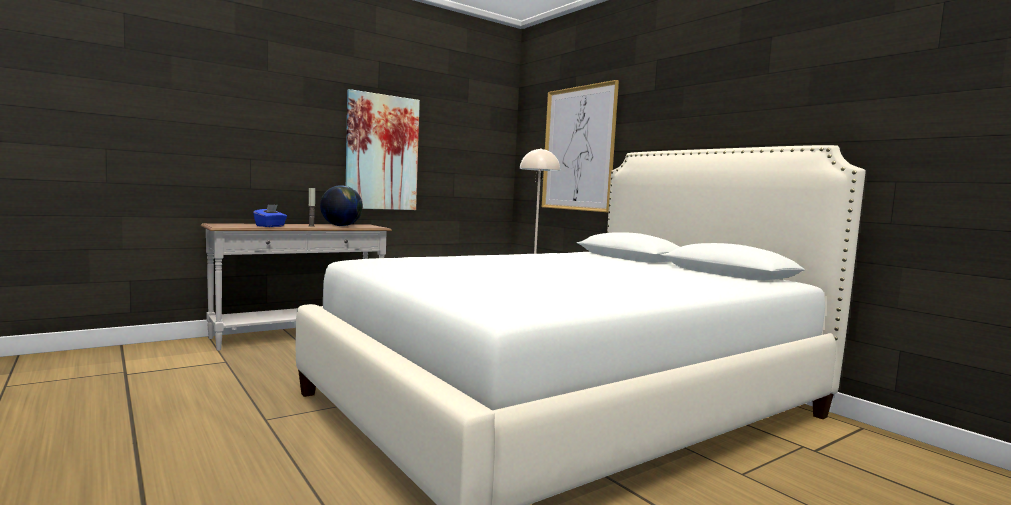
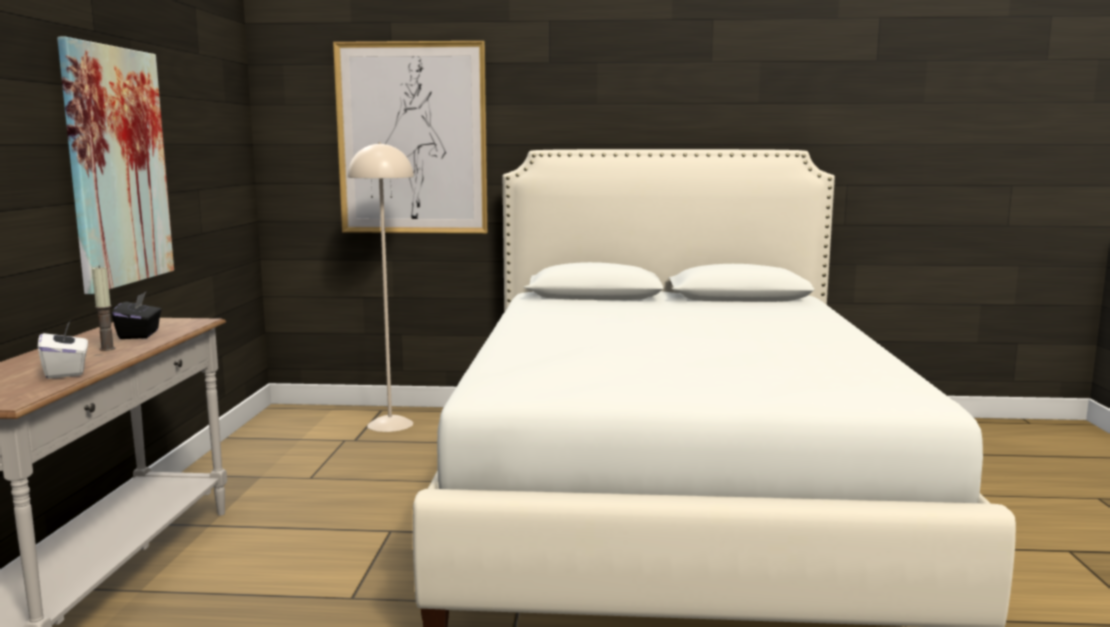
camera: 50 degrees left, 5 degrees up
blue tissue box [253,205,287,227] -> white tissue box [38,320,88,379]
globe [320,185,363,226] -> black tissue box [112,292,162,339]

